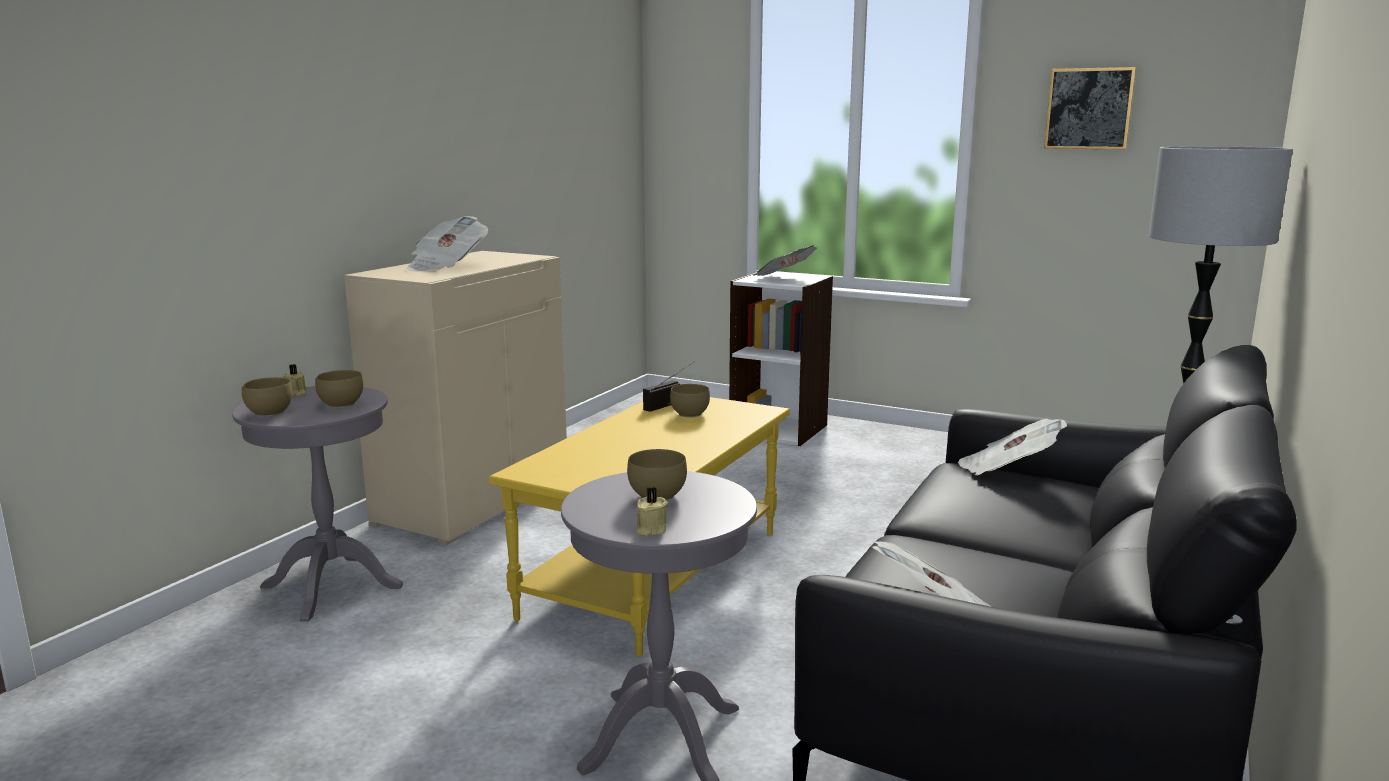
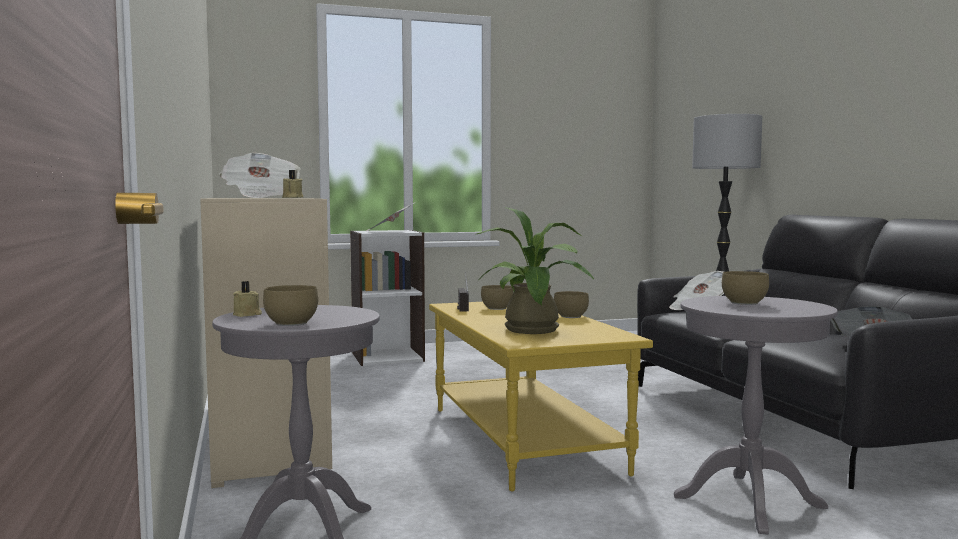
camera: 45 degrees left, 10 degrees down
brown bowl [315,370,363,408] -> brown bowl moved to [554,291,589,318]
beige candle [637,487,668,536] -> beige candle moved to [282,170,303,198]
picture [1044,67,1136,150] -> none
none -> potted plant [477,207,594,334]

